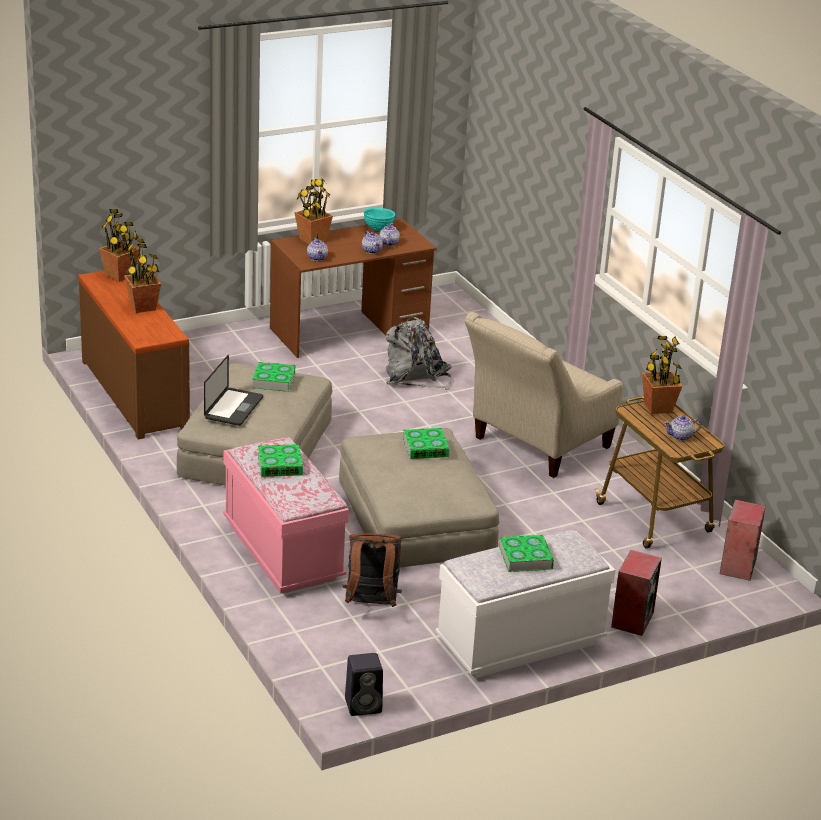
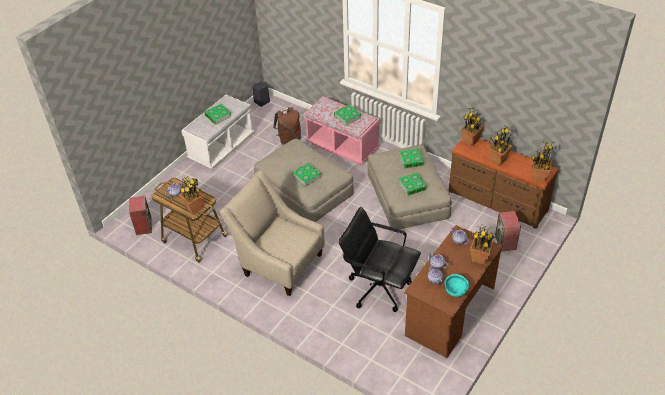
camera: 155 degrees right, 15 degrees up
laptop [204,355,263,426] -> book [399,148,424,169]
grey backpack [386,317,452,390] -> black office chair [338,207,421,312]
beige armchair [465,312,623,478] -> beige armchair turned 75 degrees counterclockwise [220,170,325,296]
speaker [611,550,662,636] -> speaker moved to [495,211,521,251]
none -> potted plant [461,108,485,147]

